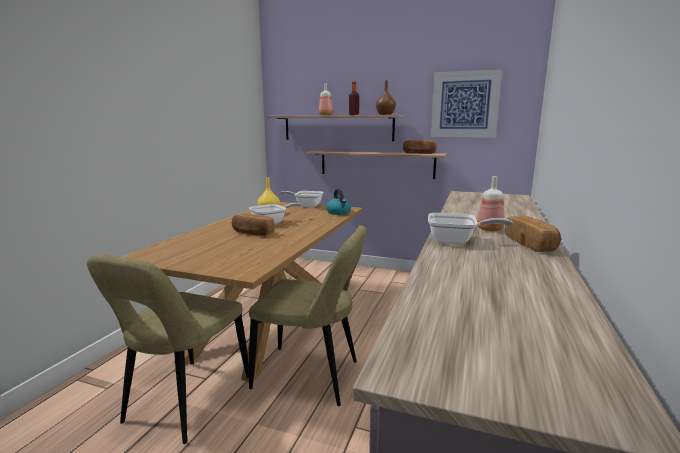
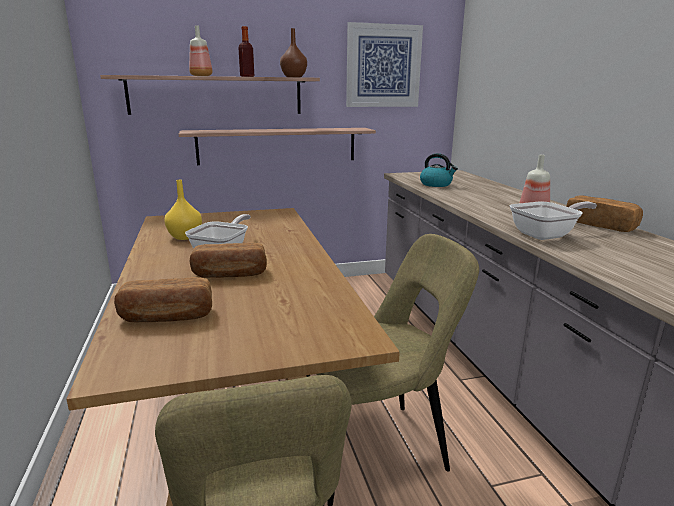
camera: 35 degrees left, 5 degrees up
frying pan [279,191,324,207] -> none
kettle [326,189,351,215] -> kettle moved to [420,153,458,187]
bread [403,140,437,154] -> bread moved to [114,277,212,322]

